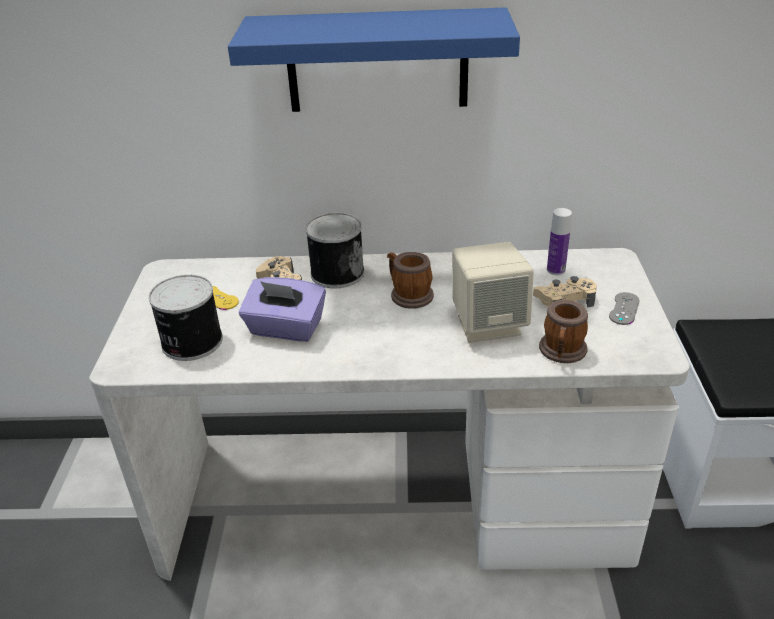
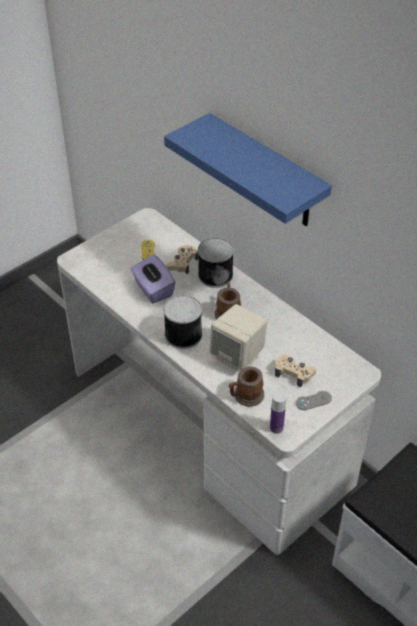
camera: 45 degrees right, 10 degrees up
can [148,275,223,361] -> can moved to [163,295,202,349]
bottle [547,208,572,275] -> bottle moved to [270,392,286,434]

